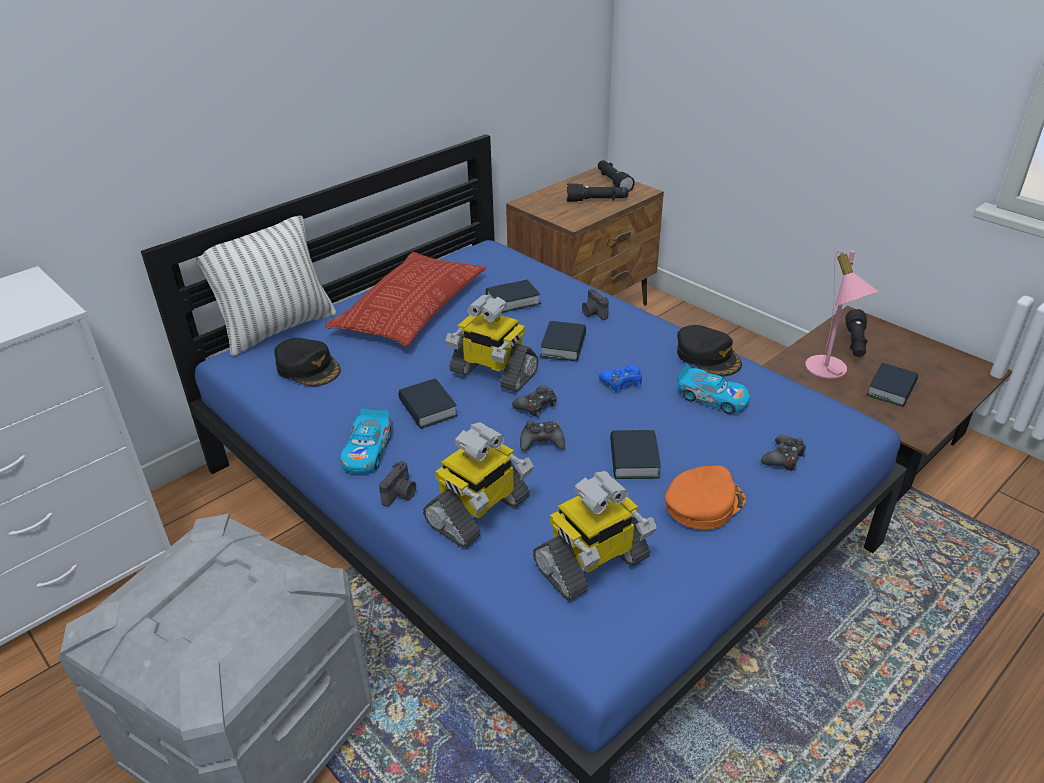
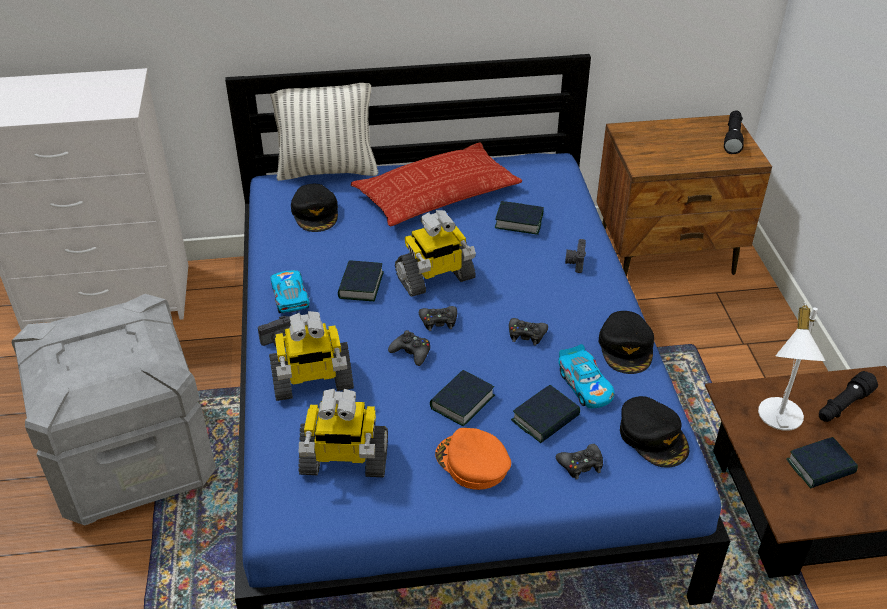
camera: 35 degrees right, 5 degrees up
toy car [340,408,392,474] -> toy car turned 120 degrees clockwise [270,270,309,313]
toy robot [445,295,538,392] -> toy robot turned 90 degrees counterclockwise [395,210,476,297]
book [540,321,586,362] -> book moved to [511,385,580,443]
black flashlight [567,184,629,202] -> none
blue game controller [599,365,642,392] -> black game controller [509,318,548,346]
orange cap [665,465,746,530] -> orange cap turned 135 degrees counterclockwise [435,428,511,490]
pink table lamp [805,251,879,379] -> white table lamp [758,302,825,431]
none -> black cap [620,396,689,468]

